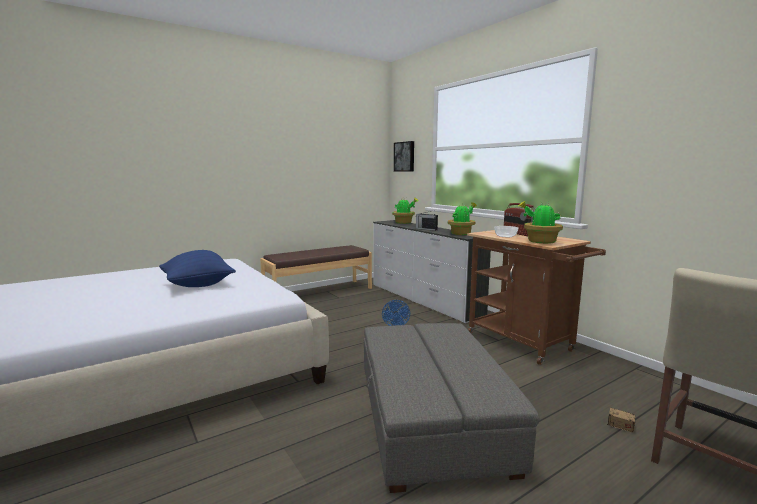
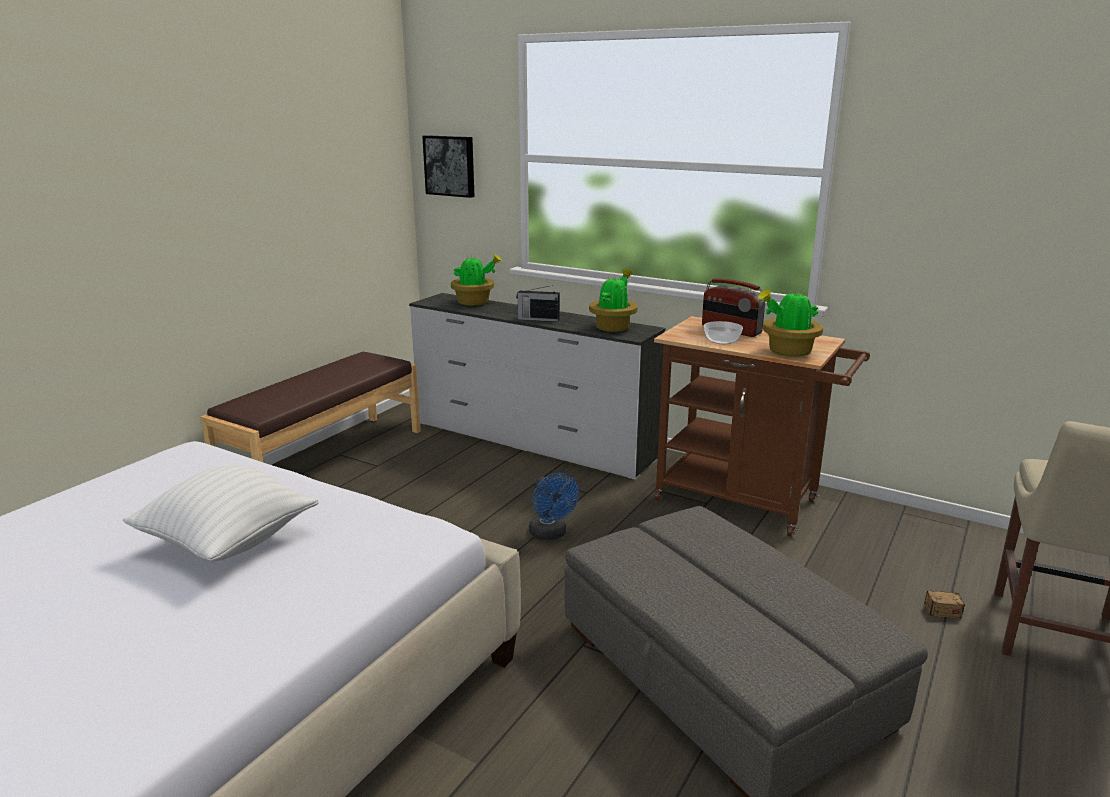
camera: 25 degrees left, 10 degrees up
blue pillow [159,250,236,287] -> white pillow [123,465,319,561]

